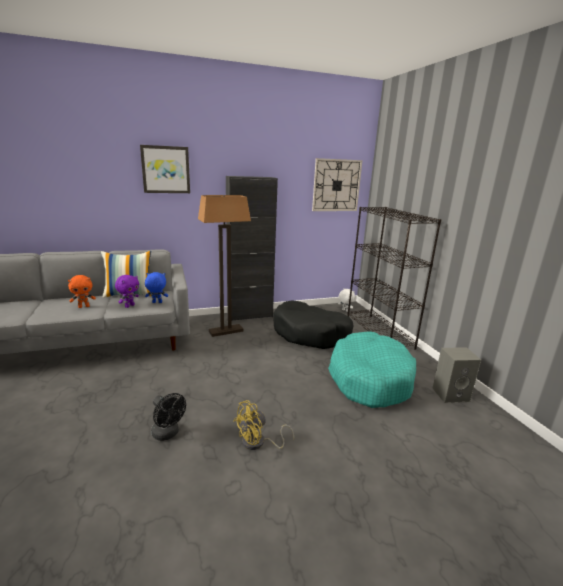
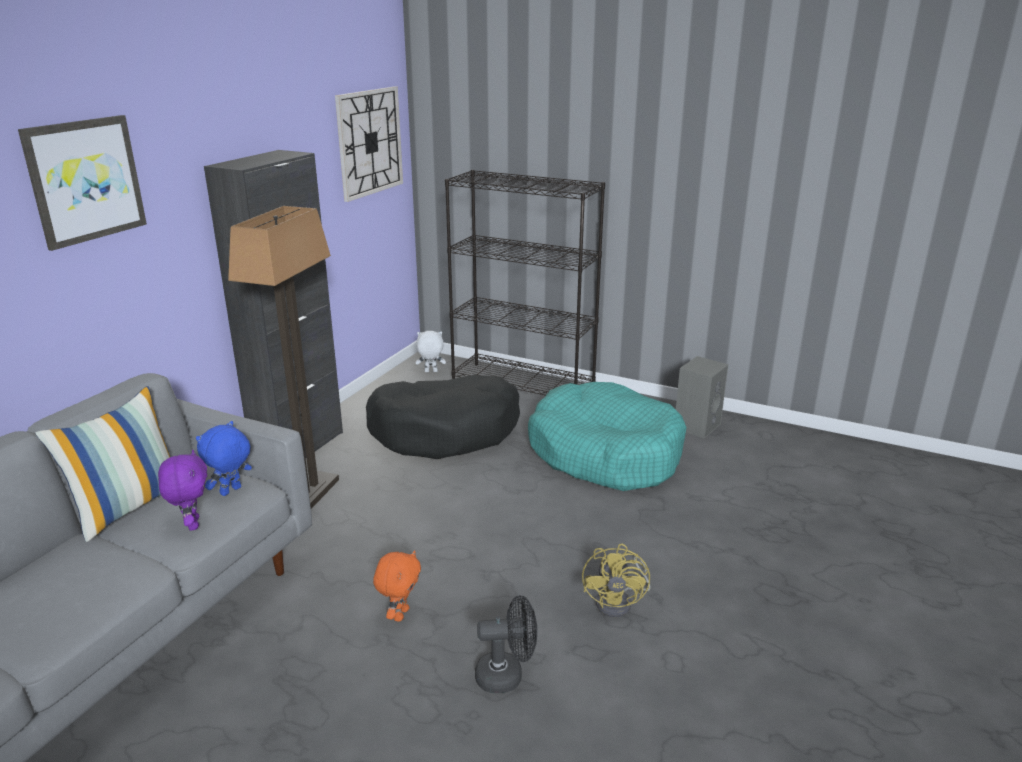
camera: 45 degrees left, 5 degrees up
orange plush toy [68,275,96,308] -> orange plush toy moved to [373,550,421,622]

